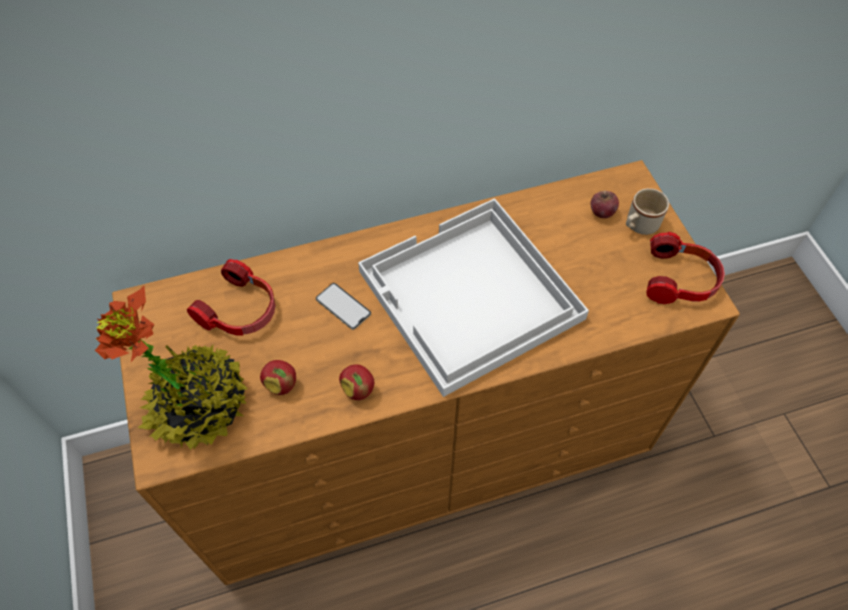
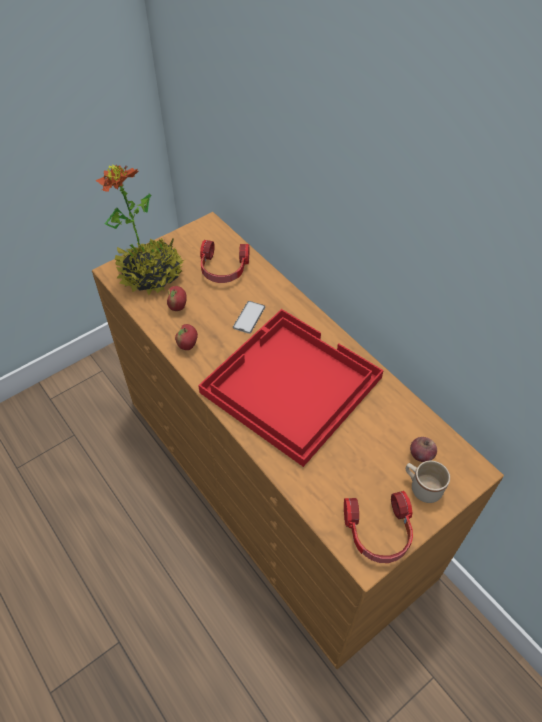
camera: 70 degrees right, 5 degrees down
white tray [358,198,589,397] -> red tray [198,309,384,467]

